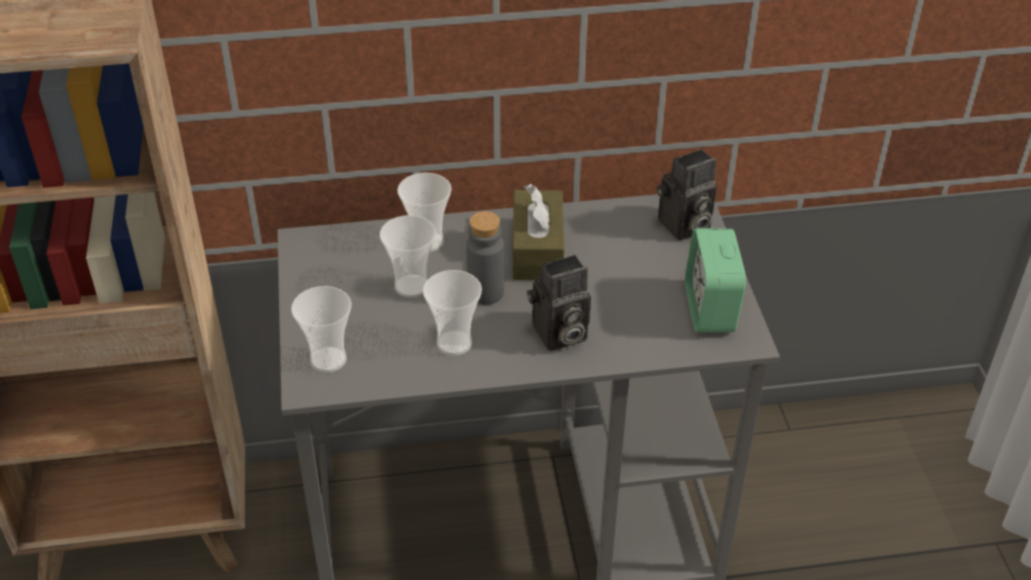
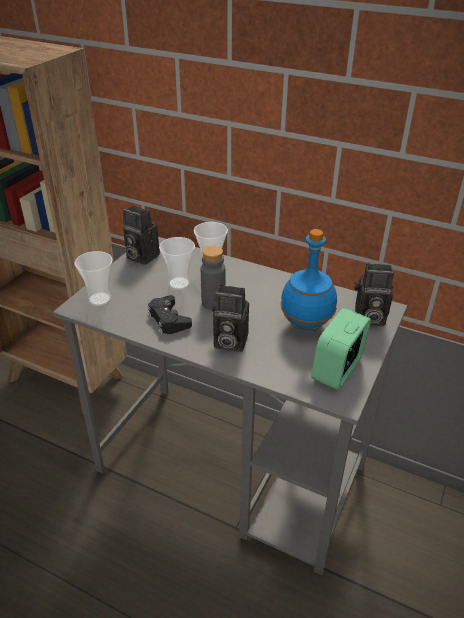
camera: 35 degrees right, 5 degrees down
cup [423,270,482,356] -> black game controller [148,295,192,334]
brown tissue box [513,184,564,280] -> none
none -> camera [123,205,160,265]
none -> blue bottle [281,229,337,333]

